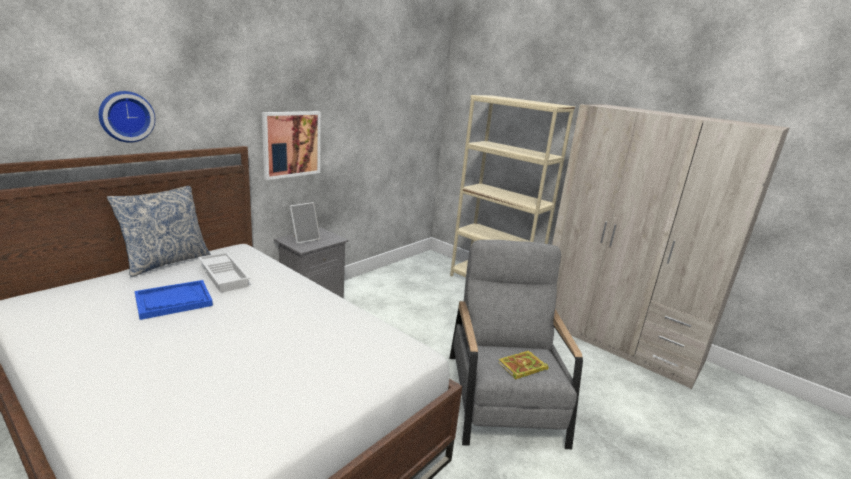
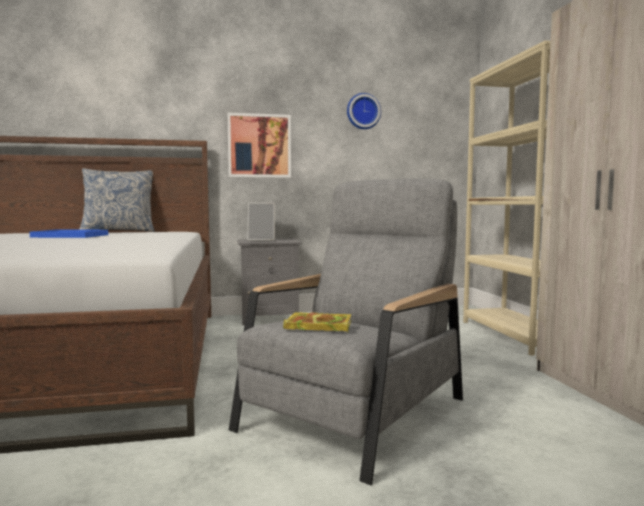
camera: 40 degrees right, 15 degrees down
wall clock [99,91,155,143] -> wall clock moved to [347,93,381,129]
white tray [198,252,250,293] -> none

